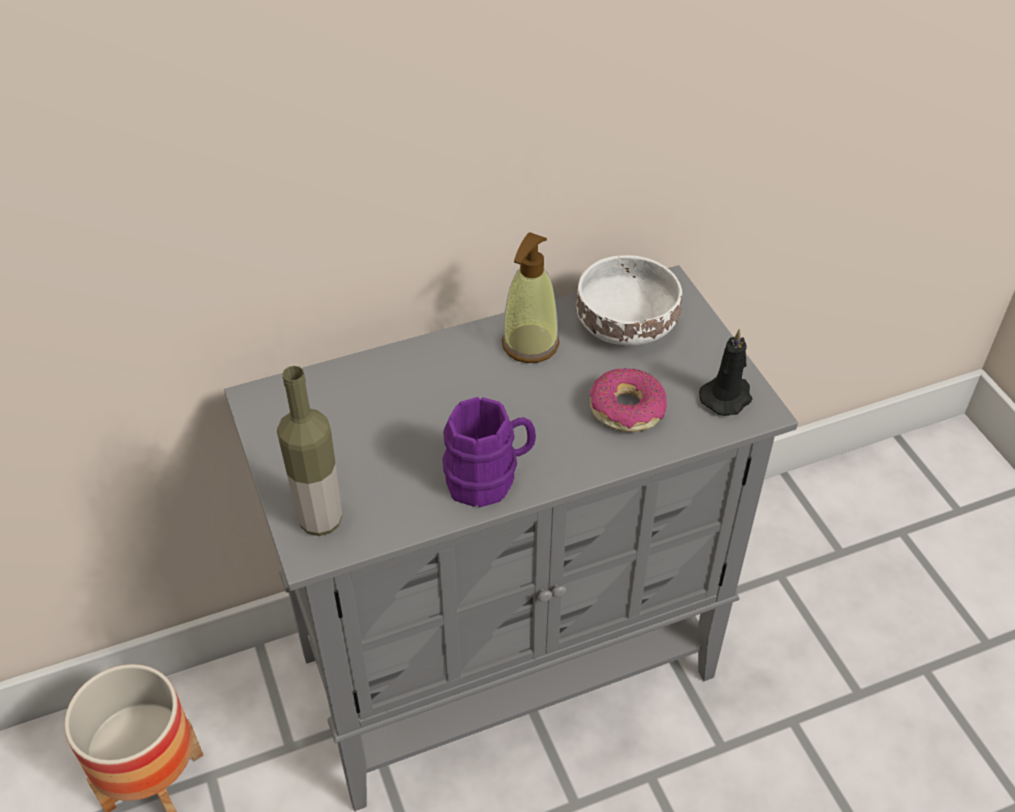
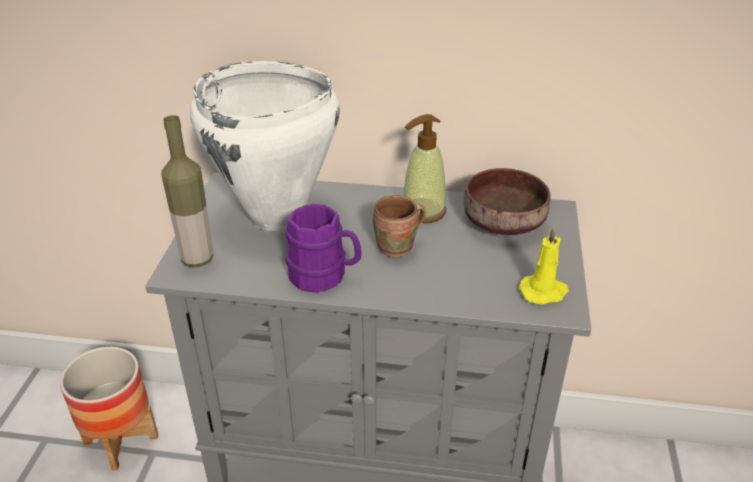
camera: 30 degrees right, 10 degrees down
white bowl [576,255,682,346] -> brown bowl [464,168,551,235]
donut [590,368,667,432] -> none
black candle [699,328,752,416] -> yellow candle [519,225,569,305]
none -> white cooking pot [190,61,340,231]
none -> brown mug [373,195,426,258]

